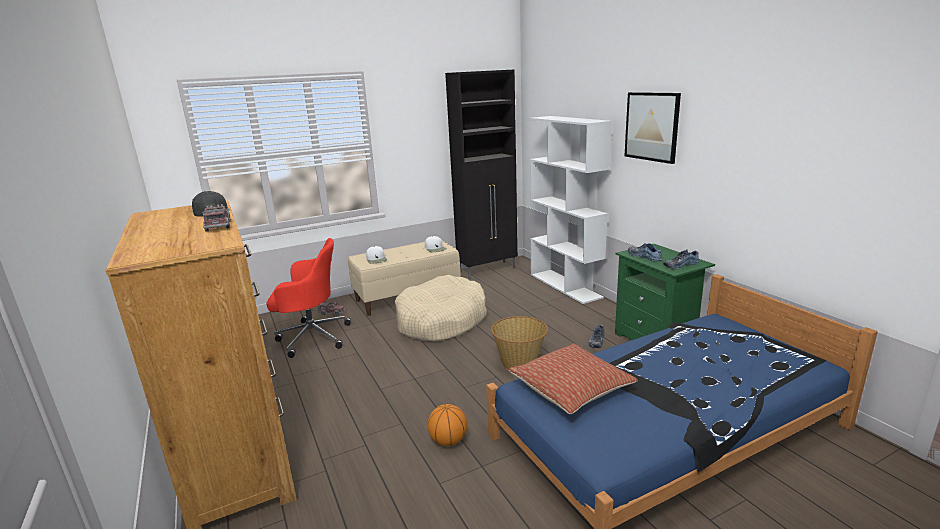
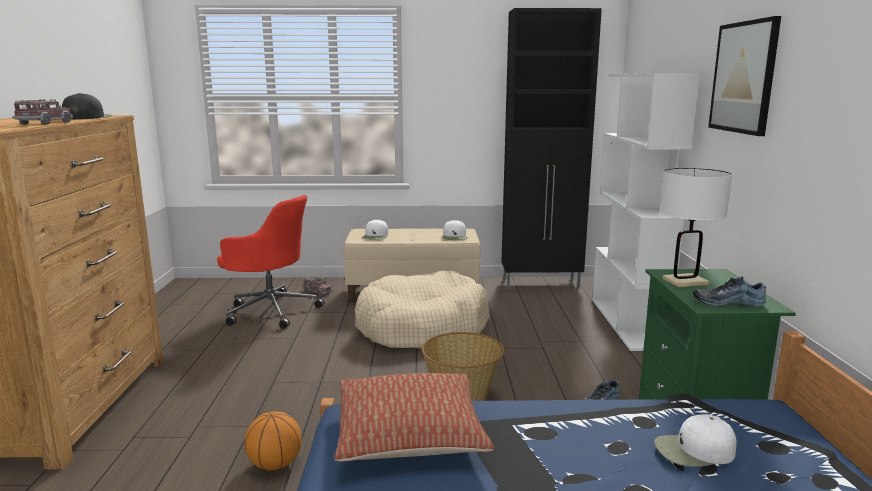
camera: 25 degrees right, 5 degrees down
shoe [628,243,663,262] -> white table lamp [660,168,732,287]
none -> white cap [654,414,737,467]

